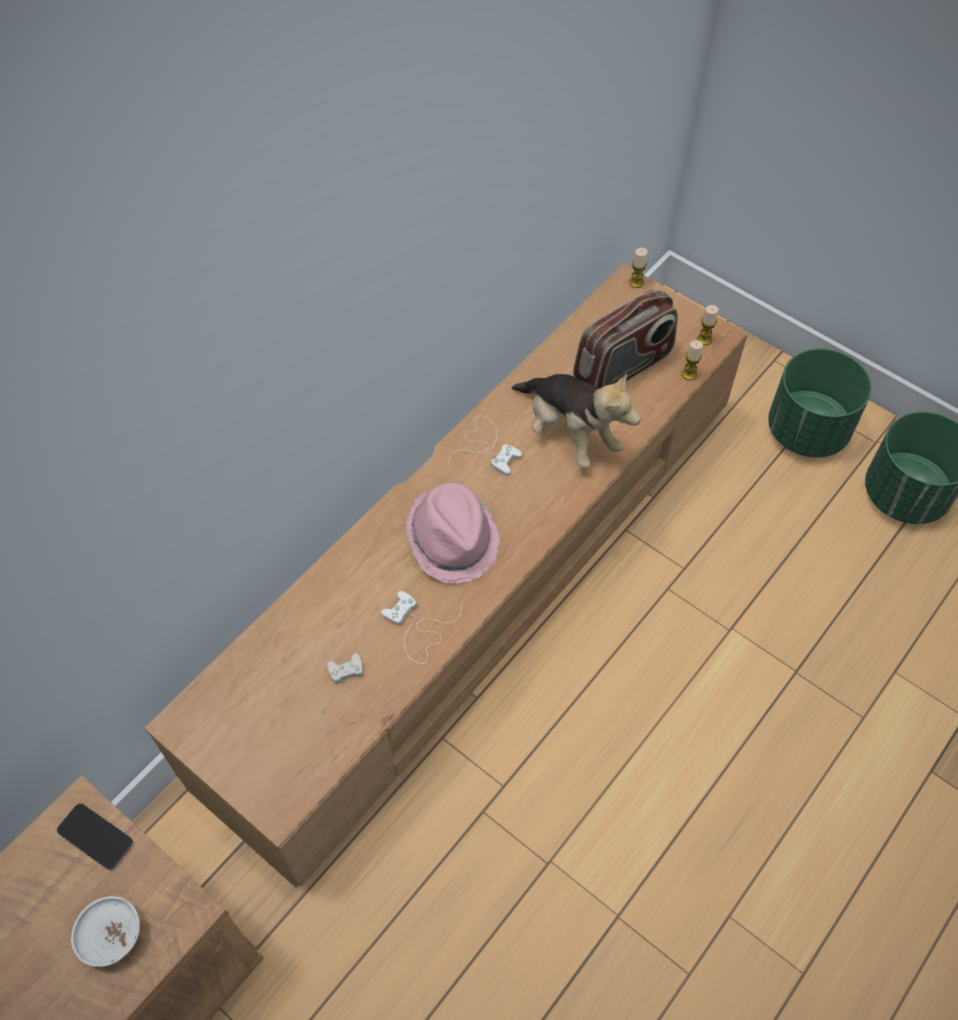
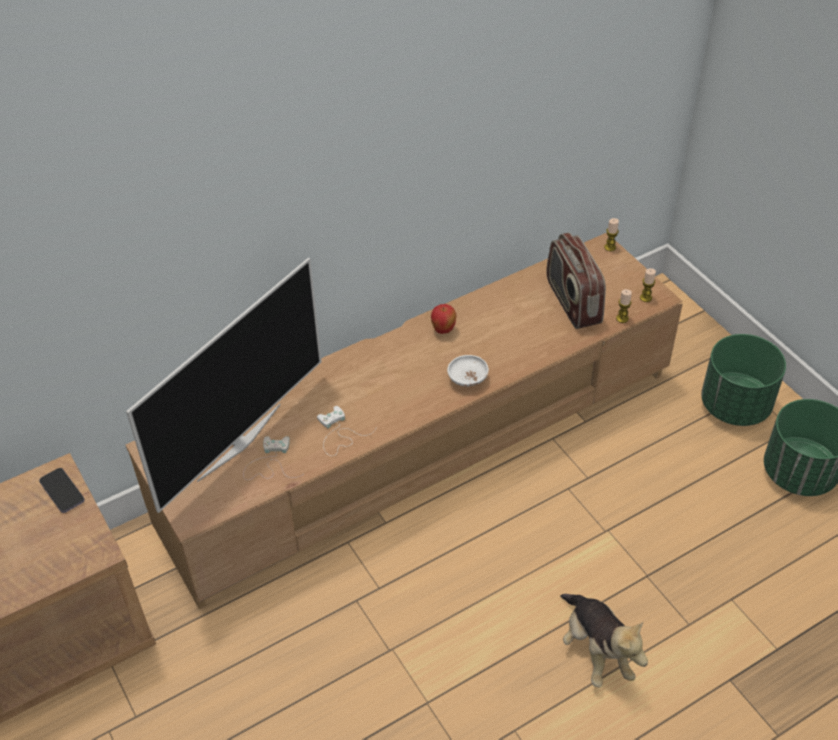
camera: 20 degrees right, 10 degrees down
white bowl [71,896,140,967] -> white bowl moved to [447,355,489,386]
pink hat [406,482,501,583] -> none
white game controller [449,416,522,475] -> apple [431,304,456,334]
plush toy [512,373,641,468] -> plush toy moved to [560,594,648,687]
radio [573,289,678,388] -> radio turned 90 degrees clockwise [546,233,606,329]
none -> television [126,257,322,513]

